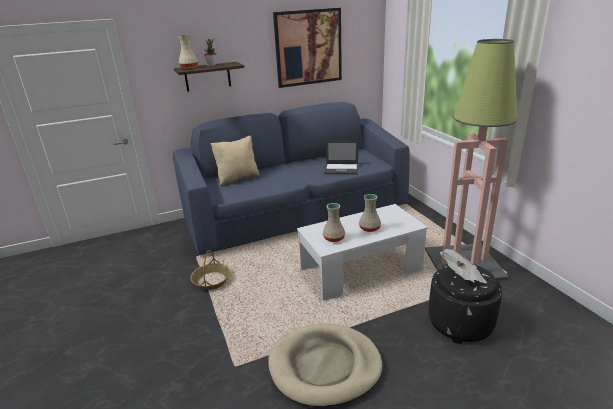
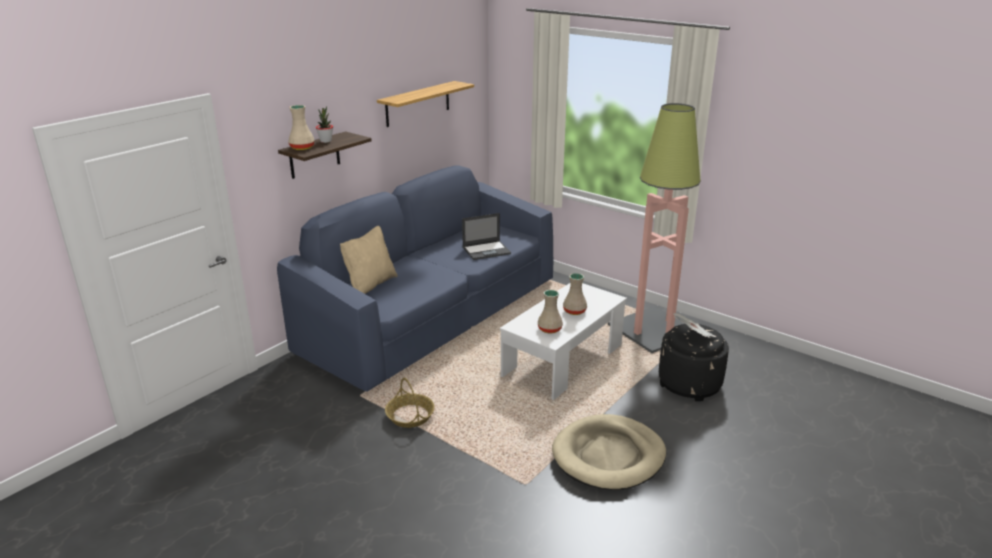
camera: 30 degrees left, 0 degrees up
picture [273,8,342,88] -> shelf [377,81,474,127]

